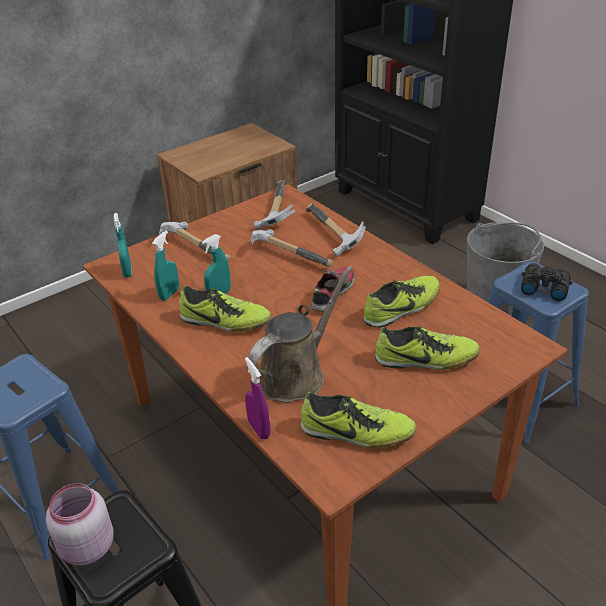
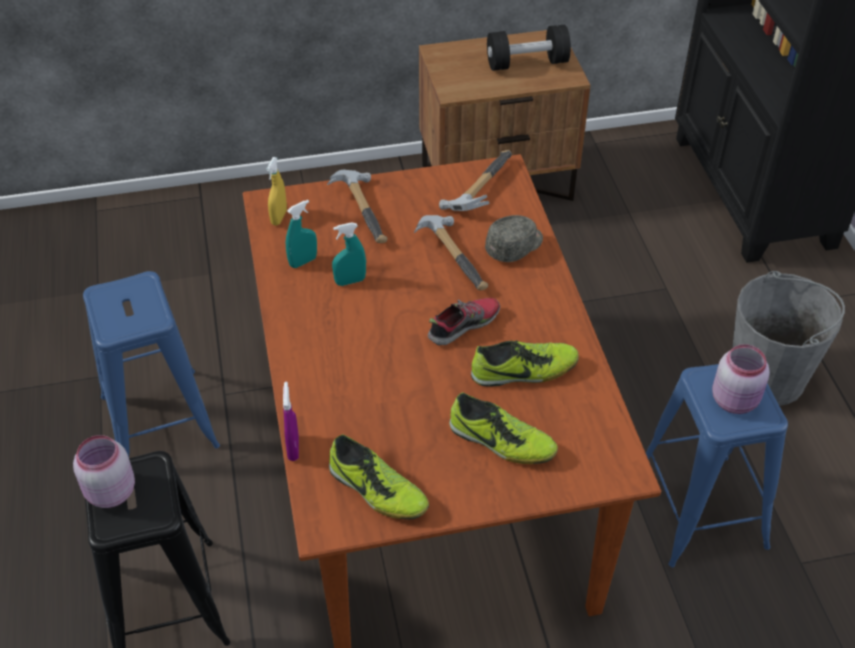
camera: 25 degrees right, 10 degrees up
turquoise spray bottle [114,213,132,278] -> yellow spray bottle [266,157,287,226]
shoe [179,286,271,332] -> none
brown watering can [248,266,353,403] -> none
hammer [306,203,366,257] -> grey cap [485,215,543,262]
black binoculars [521,263,573,301] -> pink jar [712,344,770,414]
none -> black dumbbell [487,25,571,71]

